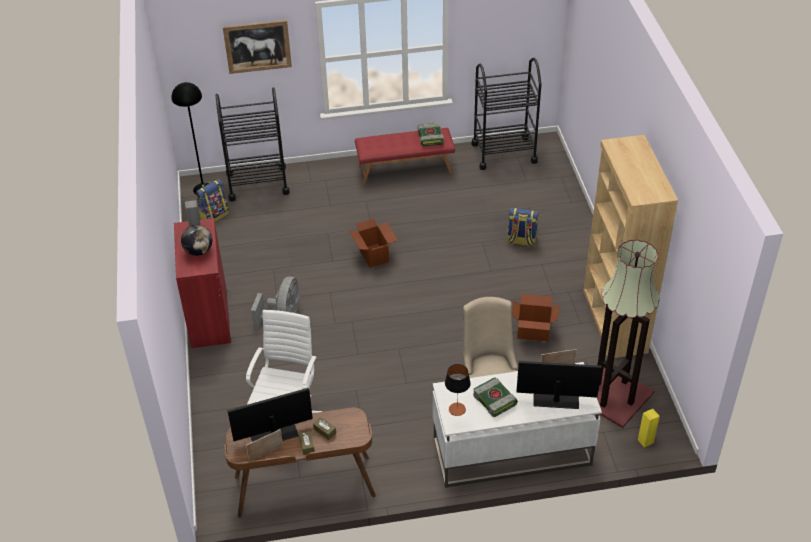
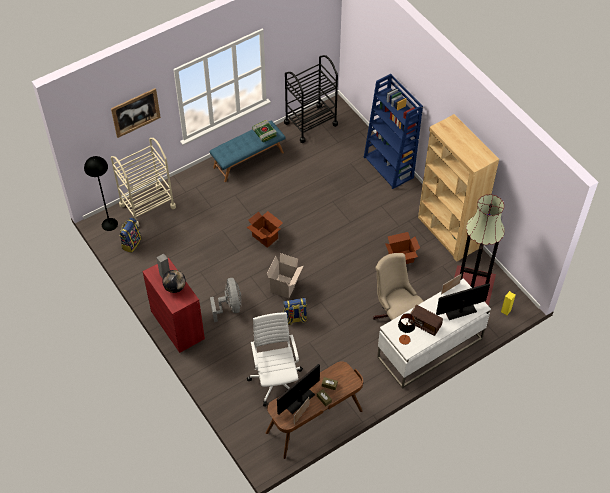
camera: 25 degrees left, 10 degrees up
black cart [216,87,290,202] -> beige cart [111,138,176,227]
red bench [355,128,455,185] -> blue bench [210,121,285,182]
book [473,378,518,417] -> radio [408,305,443,336]
backpack [507,208,539,247] -> backpack moved to [283,298,307,325]
none -> cardboard box [267,253,303,298]
none -> blue bookcase [364,74,423,189]

